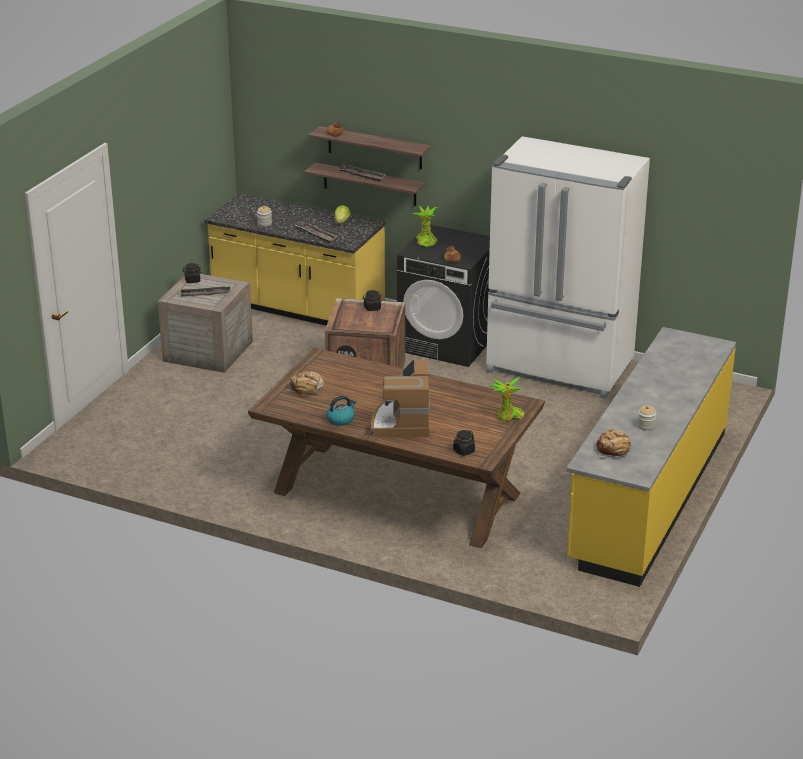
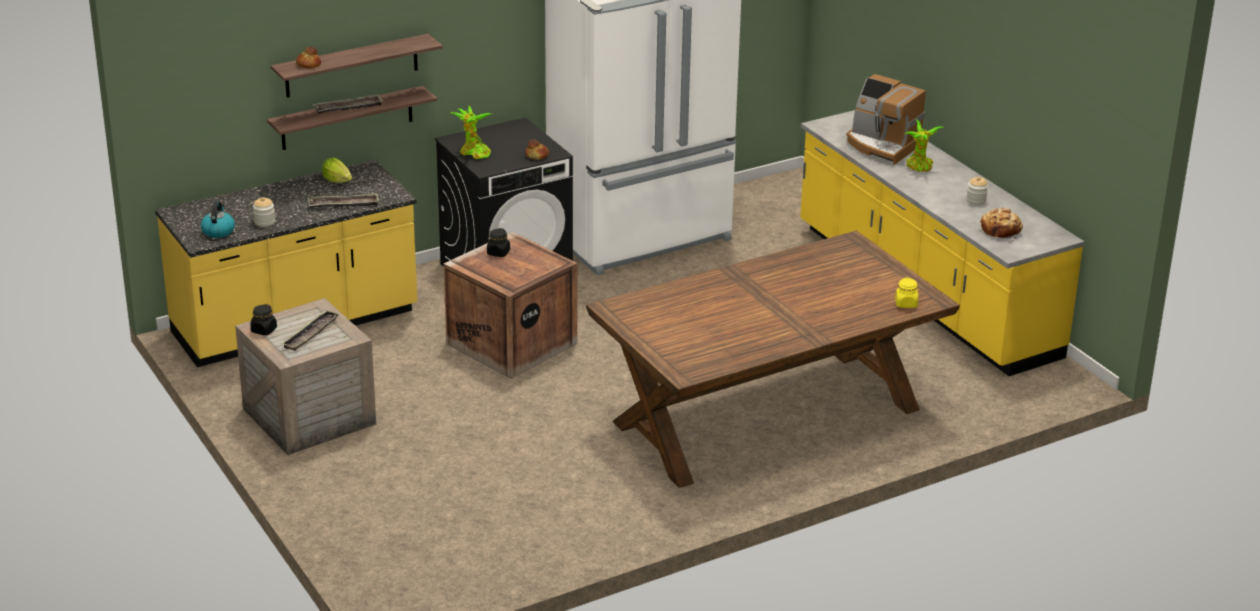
camera: 55 degrees left, 0 degrees up
bread [286,370,324,396] -> none
kettle [326,396,356,426] -> kettle moved to [201,201,235,238]
coffee machine [371,359,430,437] -> coffee machine moved to [847,74,926,165]
black jar [453,430,475,456] -> yellow jar [895,278,918,308]
potted plant [490,376,525,422] -> potted plant moved to [904,119,943,172]

